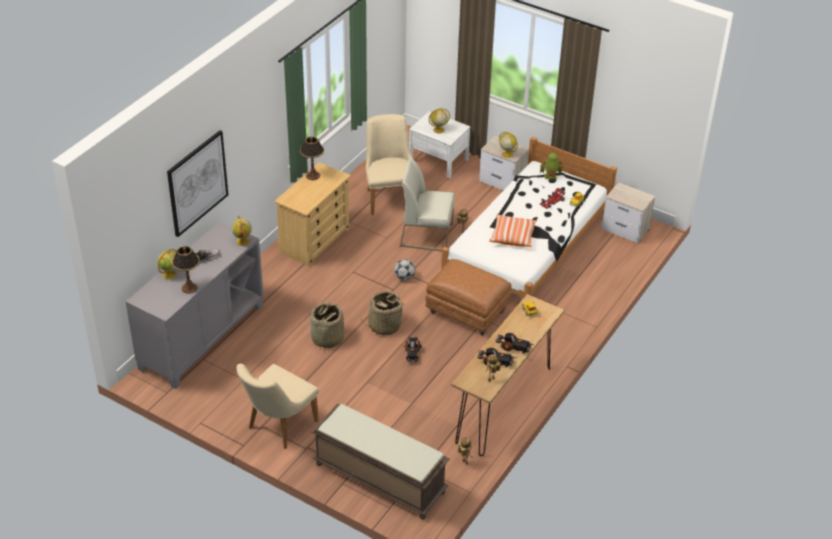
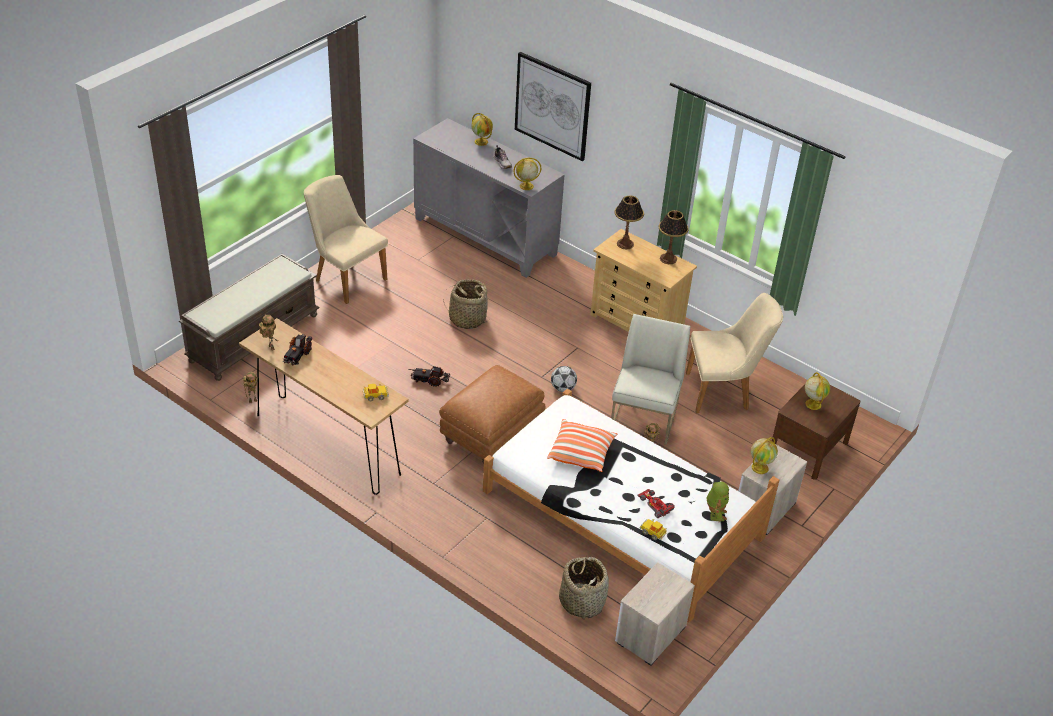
camera: 95 degrees right, 0 degrees up
table lamp [172,246,200,294] -> table lamp moved to [614,196,644,249]
basket [361,291,405,336] -> basket moved to [559,556,609,620]
white nightstand [409,111,470,178] -> brown nightstand [772,385,860,480]
toy truck [496,333,533,354] -> none

